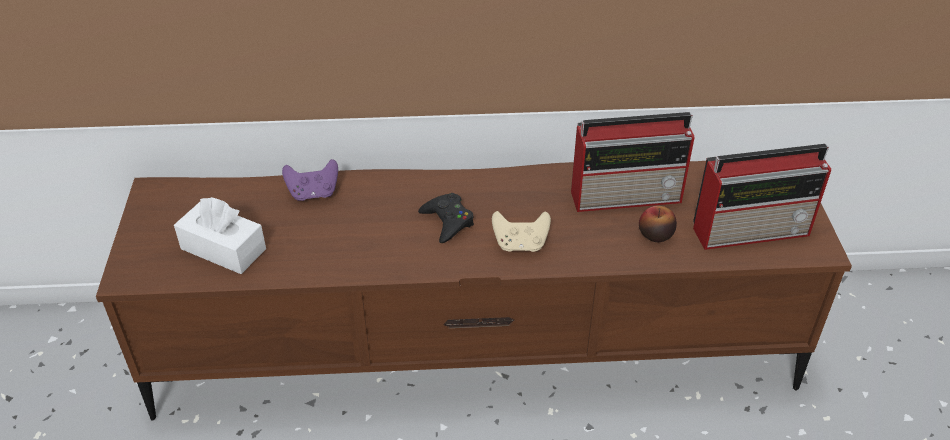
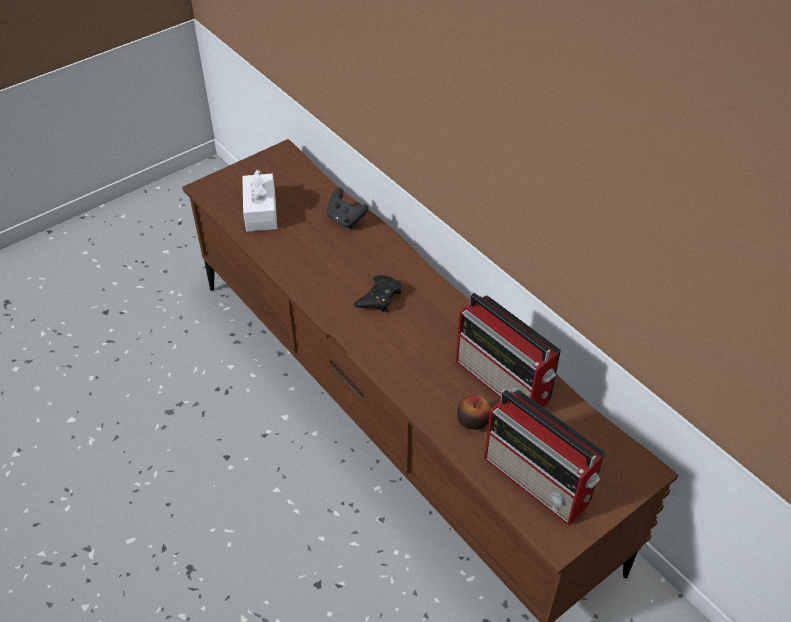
camera: 55 degrees right, 5 degrees up
purple game controller [282,159,338,201] -> black game controller [327,188,368,229]
beige game controller [492,211,551,252] -> none

